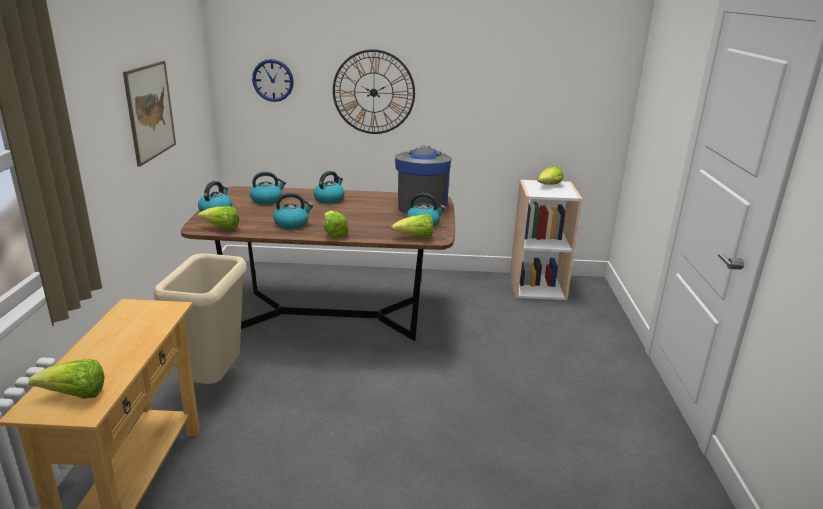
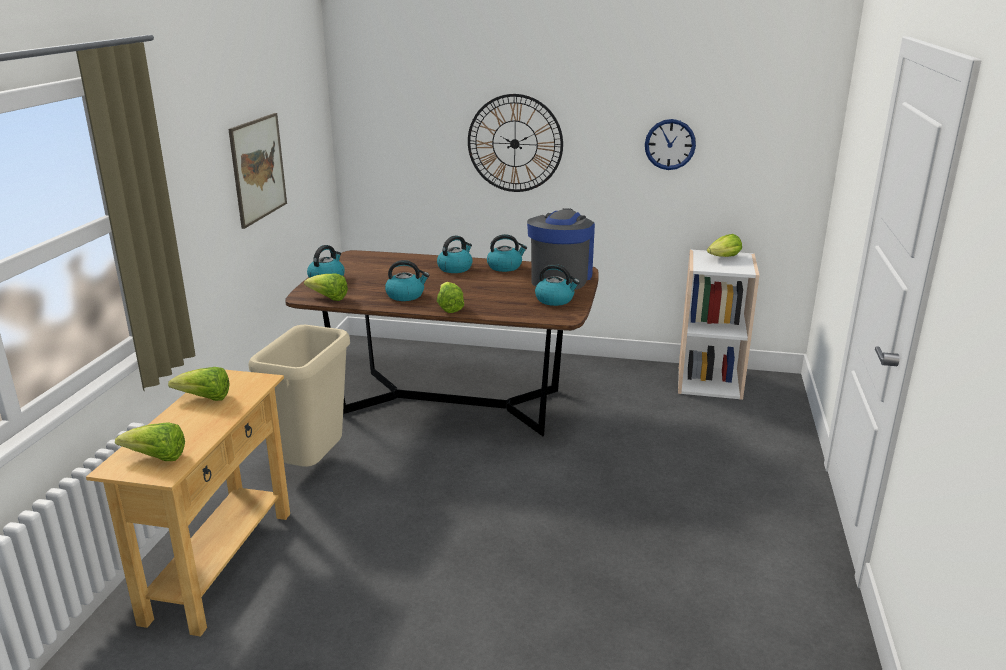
camera: 10 degrees right, 0 degrees up
kettle [250,172,286,205] -> kettle moved to [487,234,527,272]
wall clock [252,59,294,102] -> wall clock moved to [645,119,696,170]
lettuce [391,214,433,239] -> lettuce moved to [168,367,230,401]

